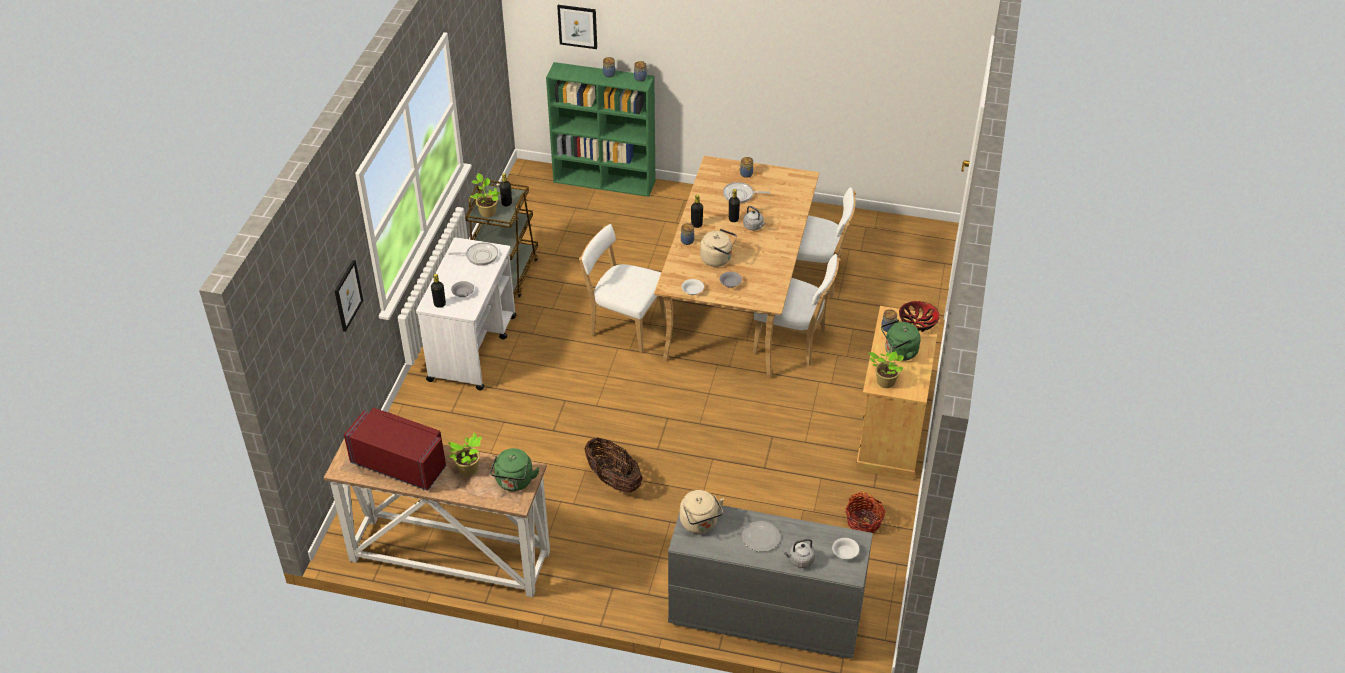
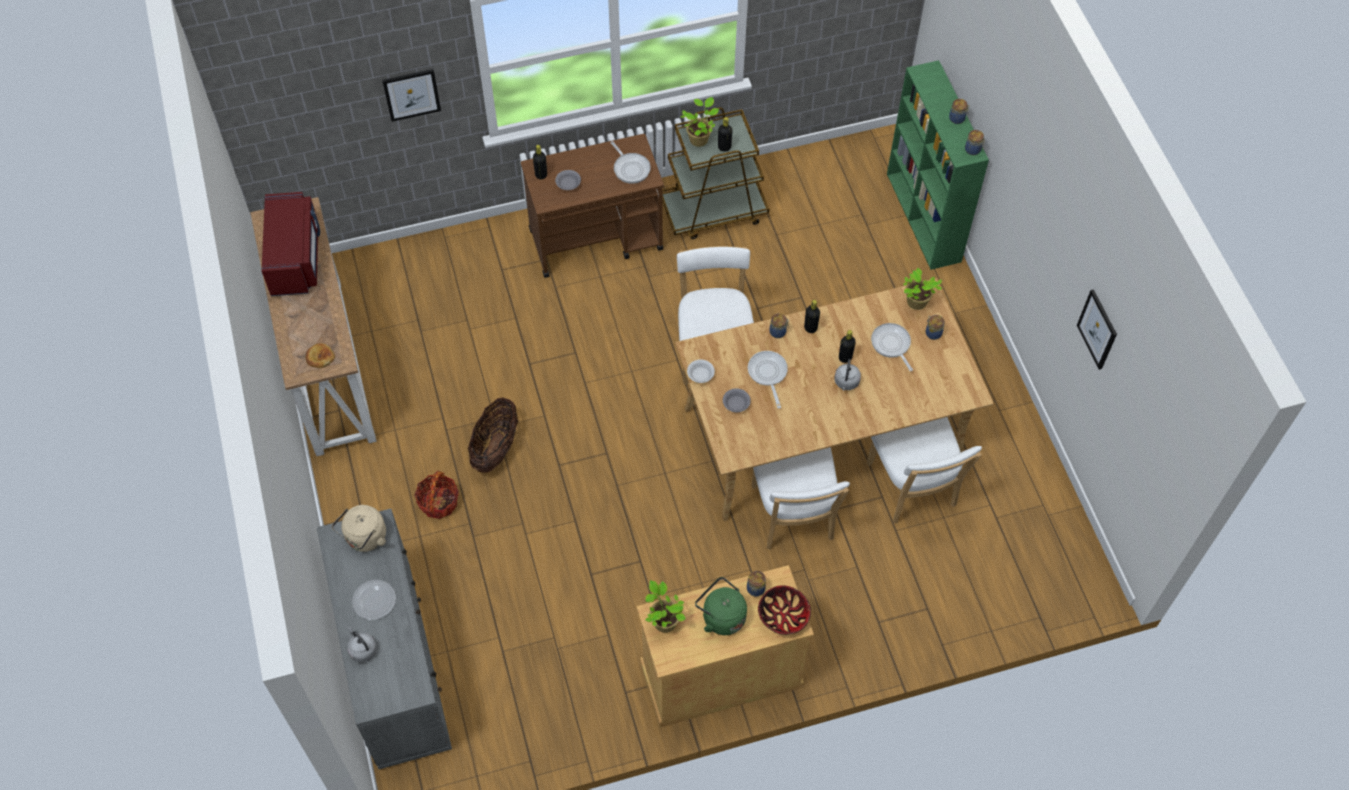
camera: 60 degrees right, 15 degrees up
white cart [416,237,516,391] -> brown cart [521,134,664,278]
potted plant [449,433,483,476] -> potted plant moved to [904,268,942,310]
green kettle [490,448,540,491] -> bread [305,343,335,368]
picture [557,5,597,49] -> picture moved to [1077,289,1117,370]
beige kettle [700,229,737,267] -> frying pan [748,351,788,409]
white bowl [832,538,859,559] -> none
basket [846,492,886,533] -> basket moved to [414,471,459,519]

